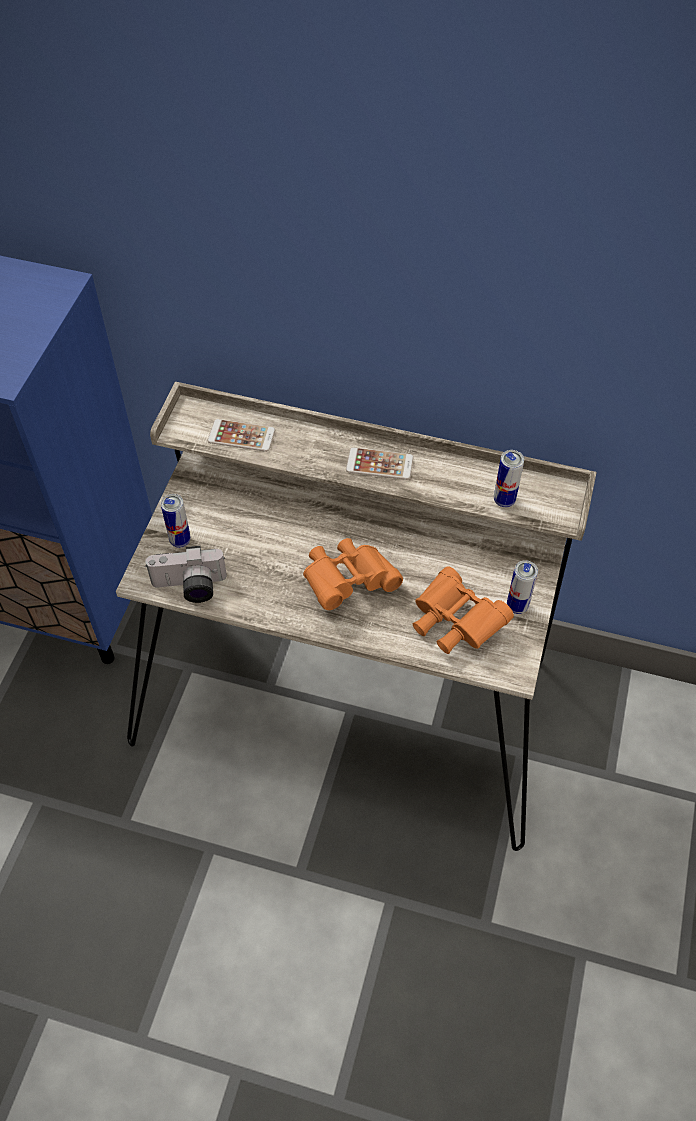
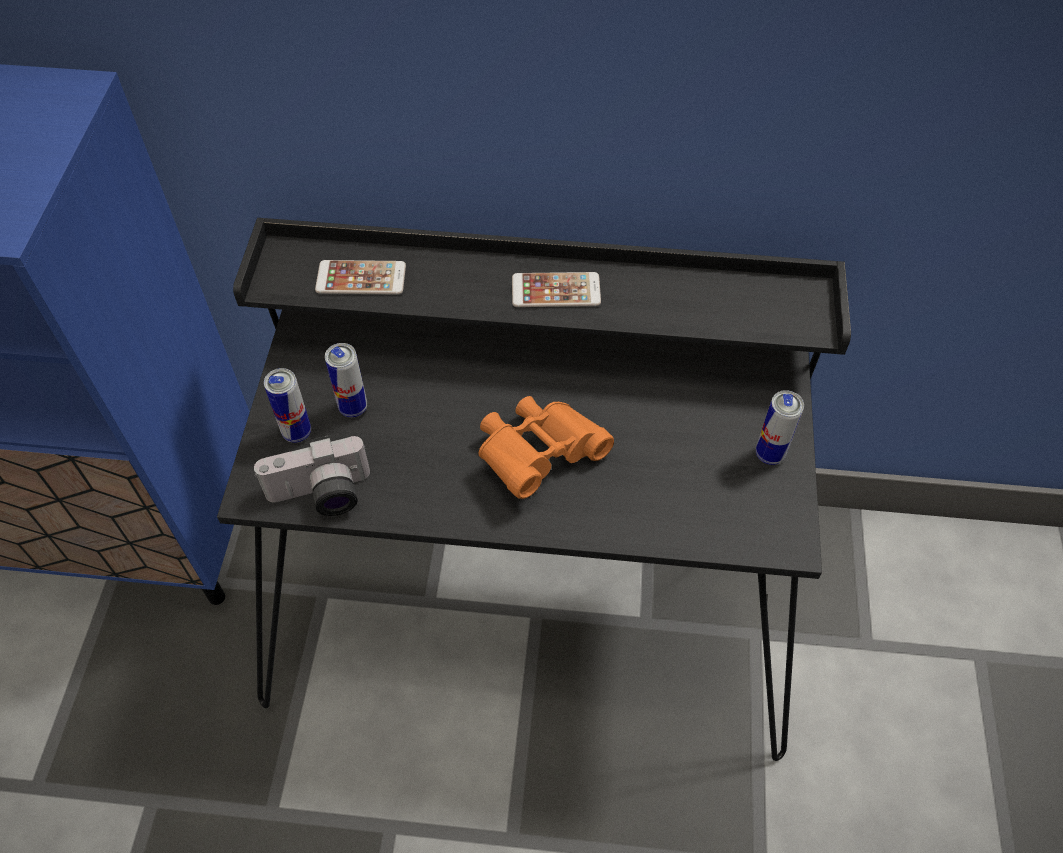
camera: 10 degrees left, 0 degrees up
beige desk [116,382,597,851] -> black desk [217,218,851,761]
orange binoculars [413,566,514,654] -> none
can [494,450,524,507] -> can moved to [325,343,367,417]

